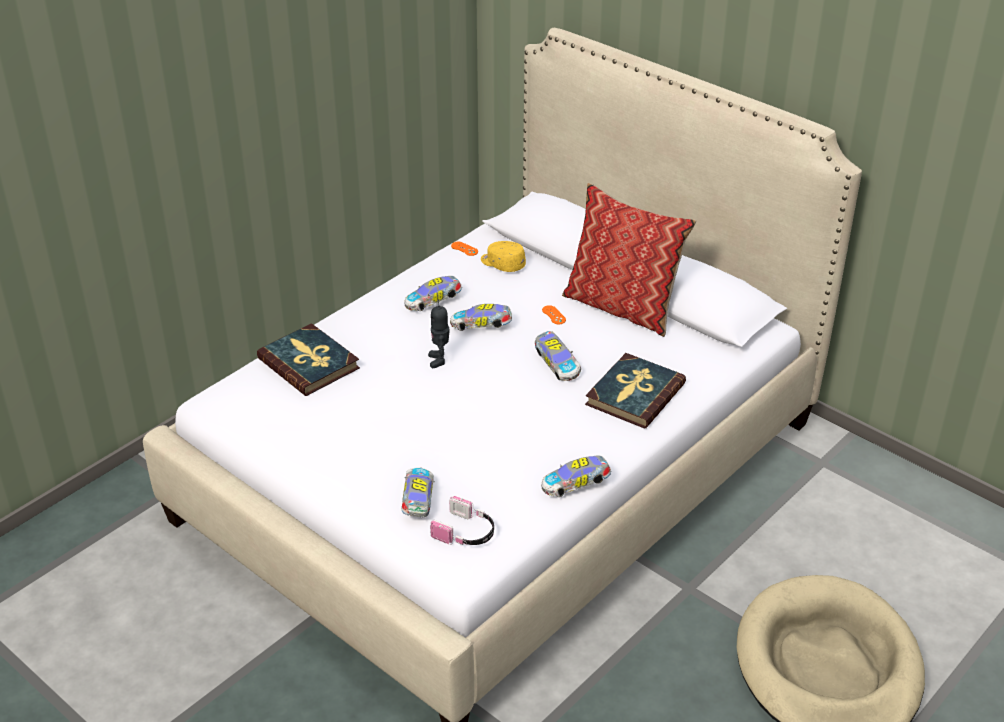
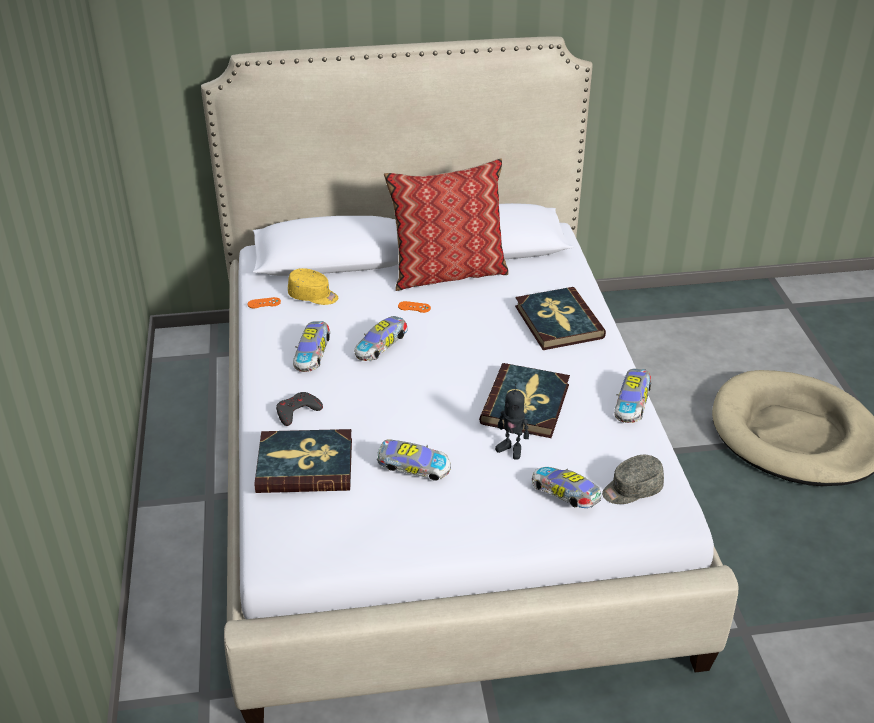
camera: 50 degrees left, 0 degrees up
toy robot [428,299,449,368] -> toy robot moved to [495,383,529,460]
headphones [430,496,494,545] -> grey cap [602,455,664,504]
yellow cap [481,241,526,272] -> yellow cap turned 150 degrees counterclockwise [288,268,338,305]
toy car [535,331,581,381] -> toy car moved to [377,439,451,481]
none -> grey game controller [276,392,323,426]
none -> book [479,363,570,438]

